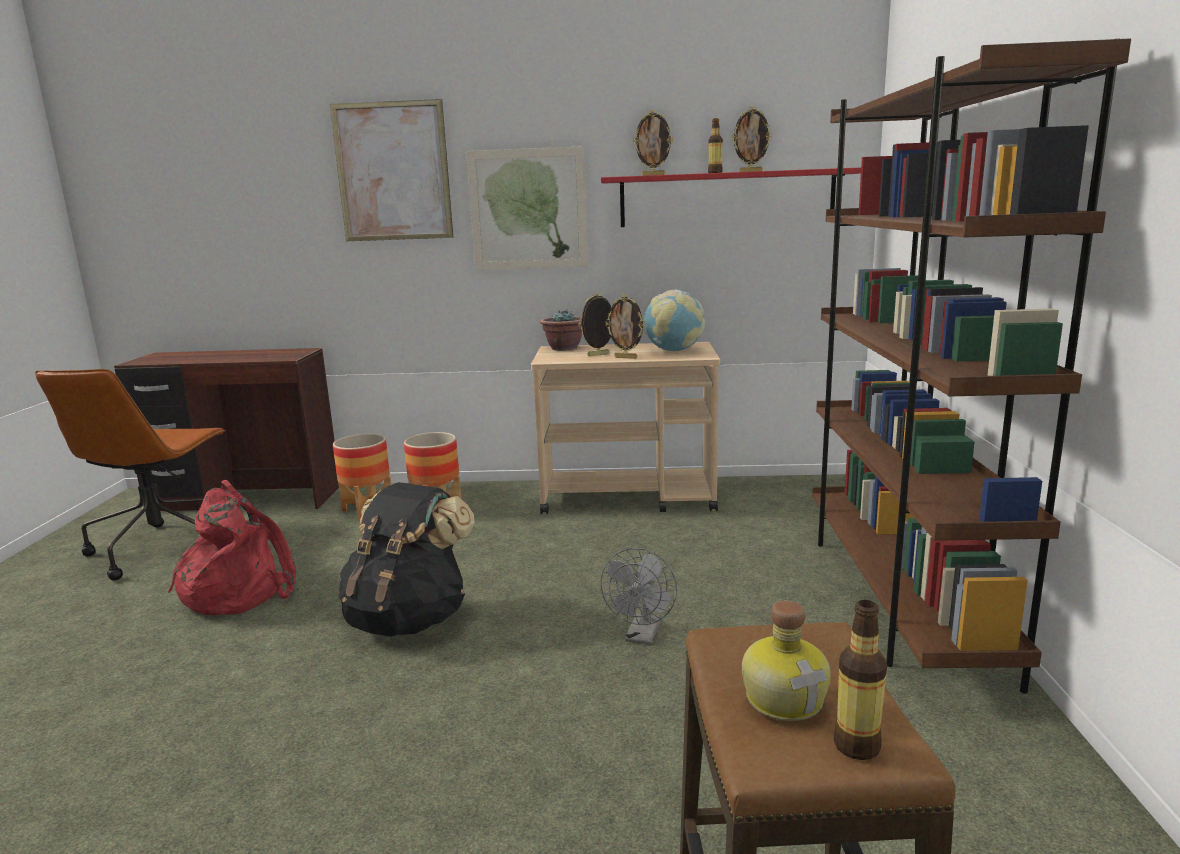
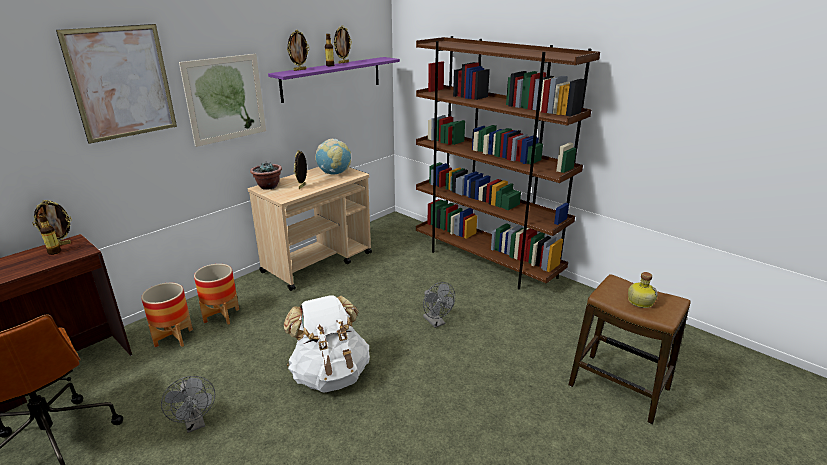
camera: 50 degrees left, 10 degrees up
red backpack [168,480,296,615] -> grey fan [161,376,215,433]
black backpack [339,482,475,637] -> white backpack [284,295,370,393]
red shelf [601,167,861,227] -> purple shelf [268,57,400,103]
picture frame [605,295,645,359] -> picture frame moved to [32,200,72,245]
bottle [834,600,887,760] -> bottle moved to [38,213,61,255]

